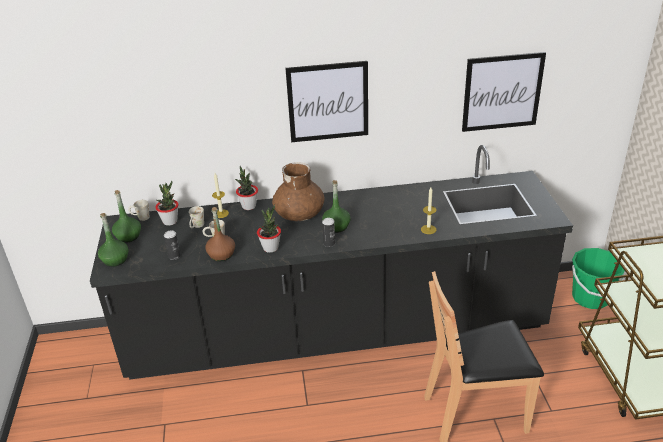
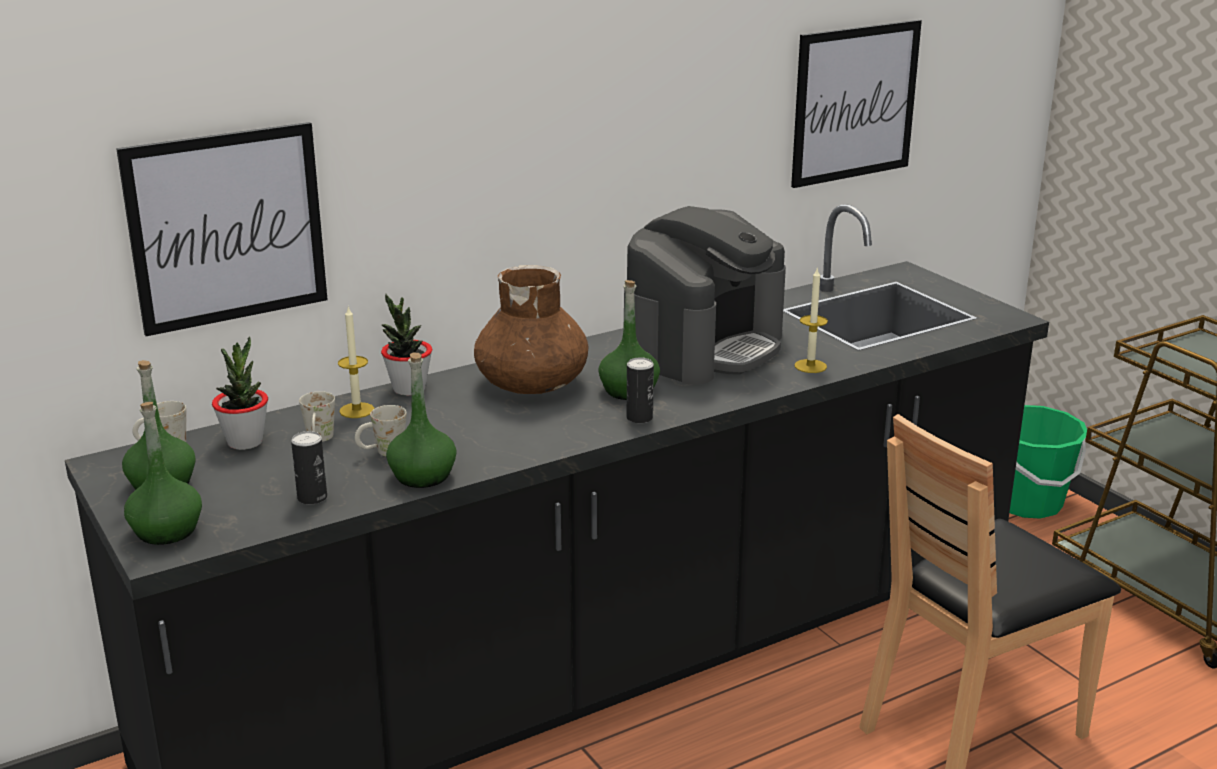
camera: 25 degrees left, 10 degrees down
brown bottle [205,207,235,262] -> green bottle [386,352,457,488]
potted plant [257,205,281,253] -> none
picture [285,61,368,142] -> picture moved to [116,122,328,336]
none -> coffee machine [624,206,786,385]

